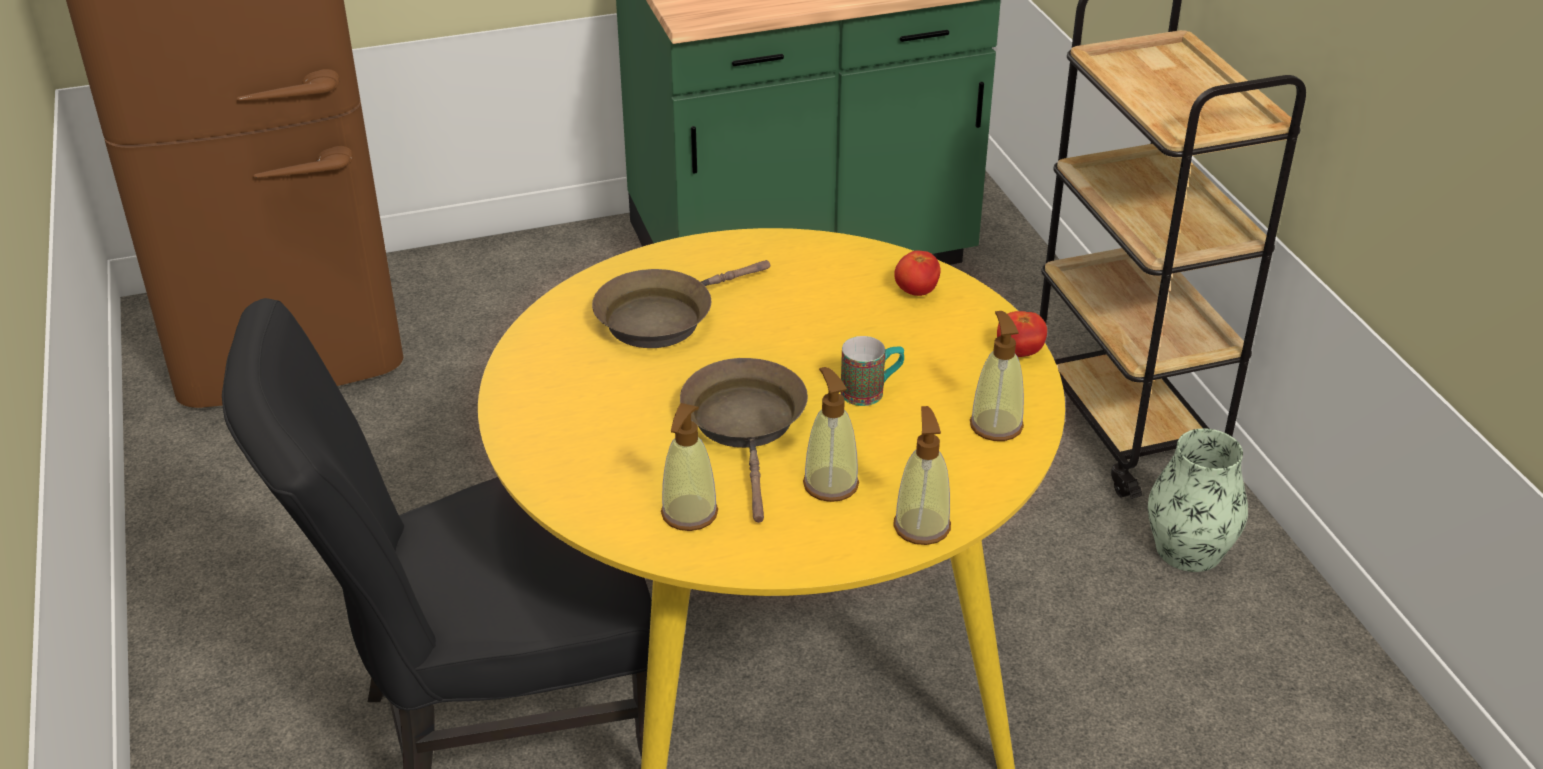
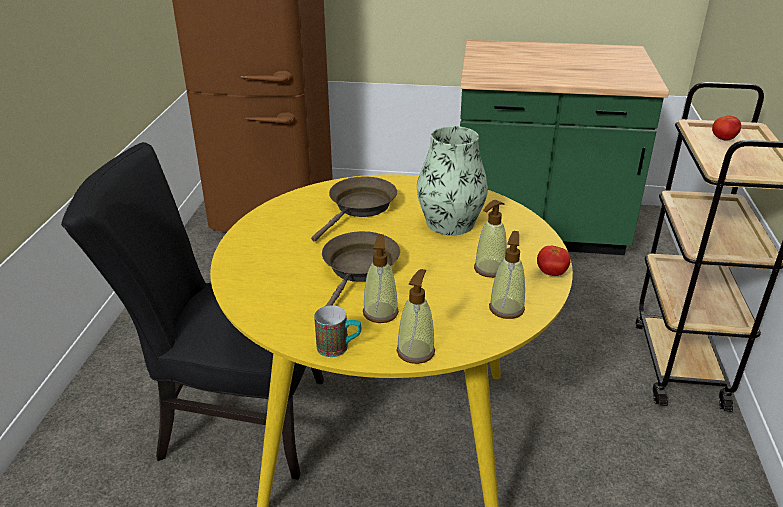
camera: 25 degrees right, 5 degrees down
brown frying pan [592,260,770,348] -> brown frying pan turned 135 degrees clockwise [311,177,397,242]
soap dispenser [661,403,718,531] -> soap dispenser moved to [474,200,507,278]
mug [841,336,904,406] -> mug moved to [314,305,361,357]
tomato [894,251,941,296] -> tomato moved to [712,115,741,141]
vase [1148,428,1248,572] -> vase moved to [417,126,488,235]

